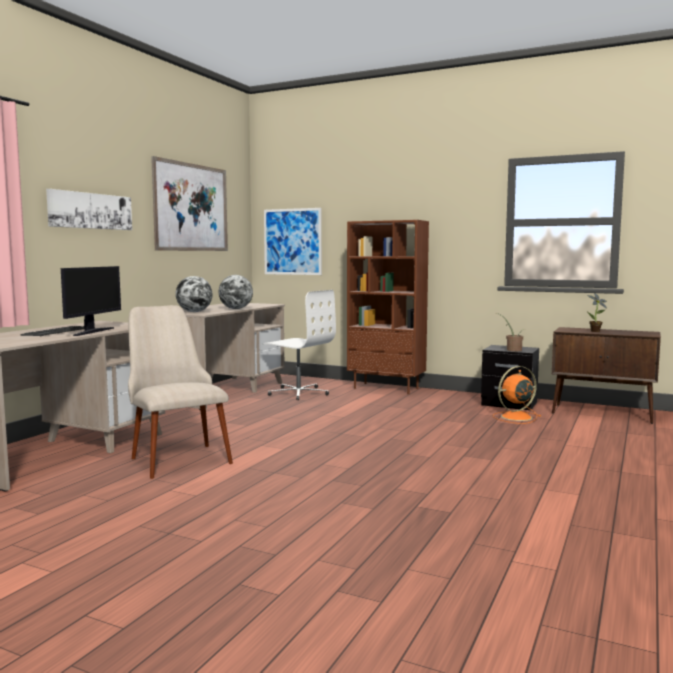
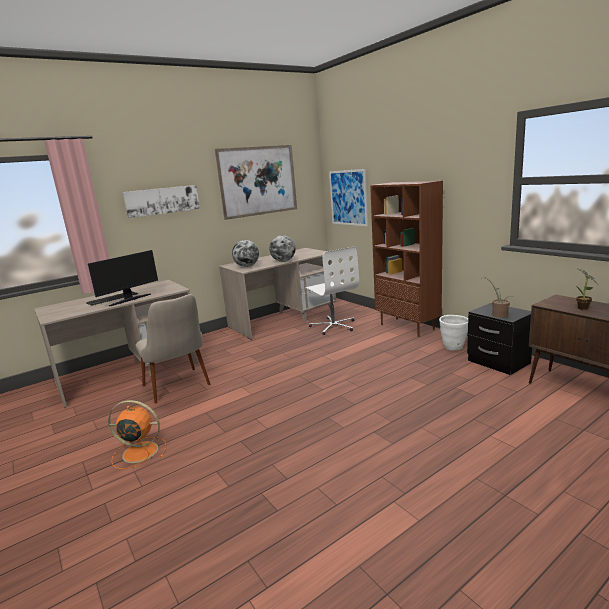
camera: 30 degrees right, 10 degrees up
beige chair [128,305,233,479] -> beige chair turned 150 degrees clockwise [135,294,210,404]
orange fan [492,366,541,424] -> orange fan moved to [108,400,166,469]
none -> white planter [439,315,468,351]

